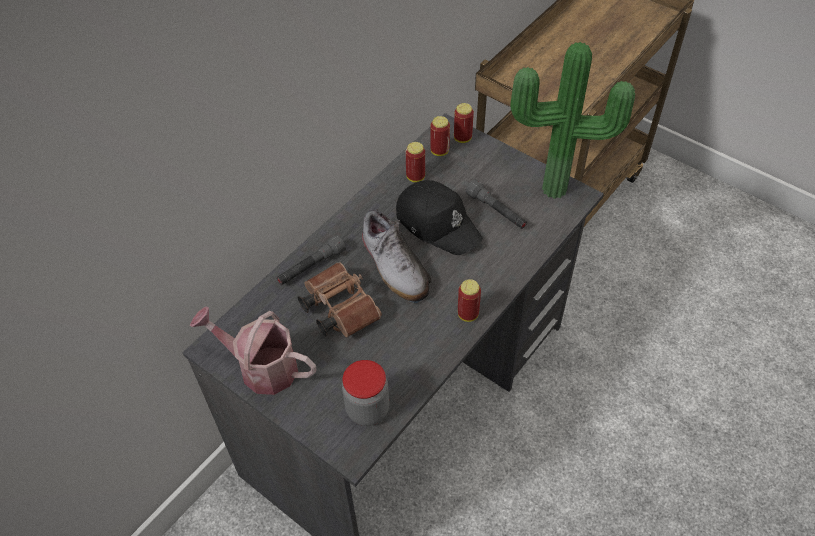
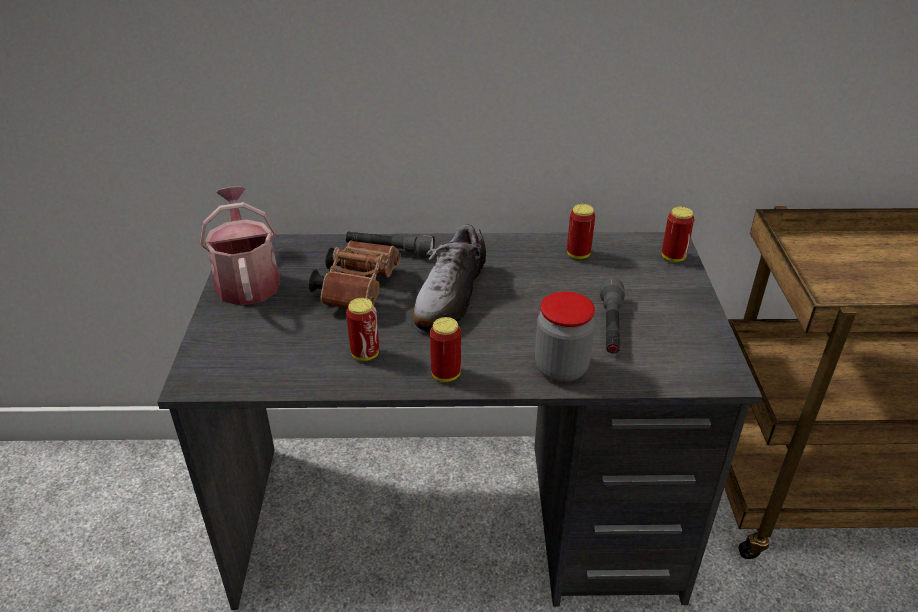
camera: 50 degrees right, 15 degrees down
jar [342,360,389,426] -> jar moved to [535,291,595,382]
black cap [396,180,483,255] -> none
can [430,116,450,156] -> can moved to [346,298,379,361]
potted plant [510,42,635,199] -> none

